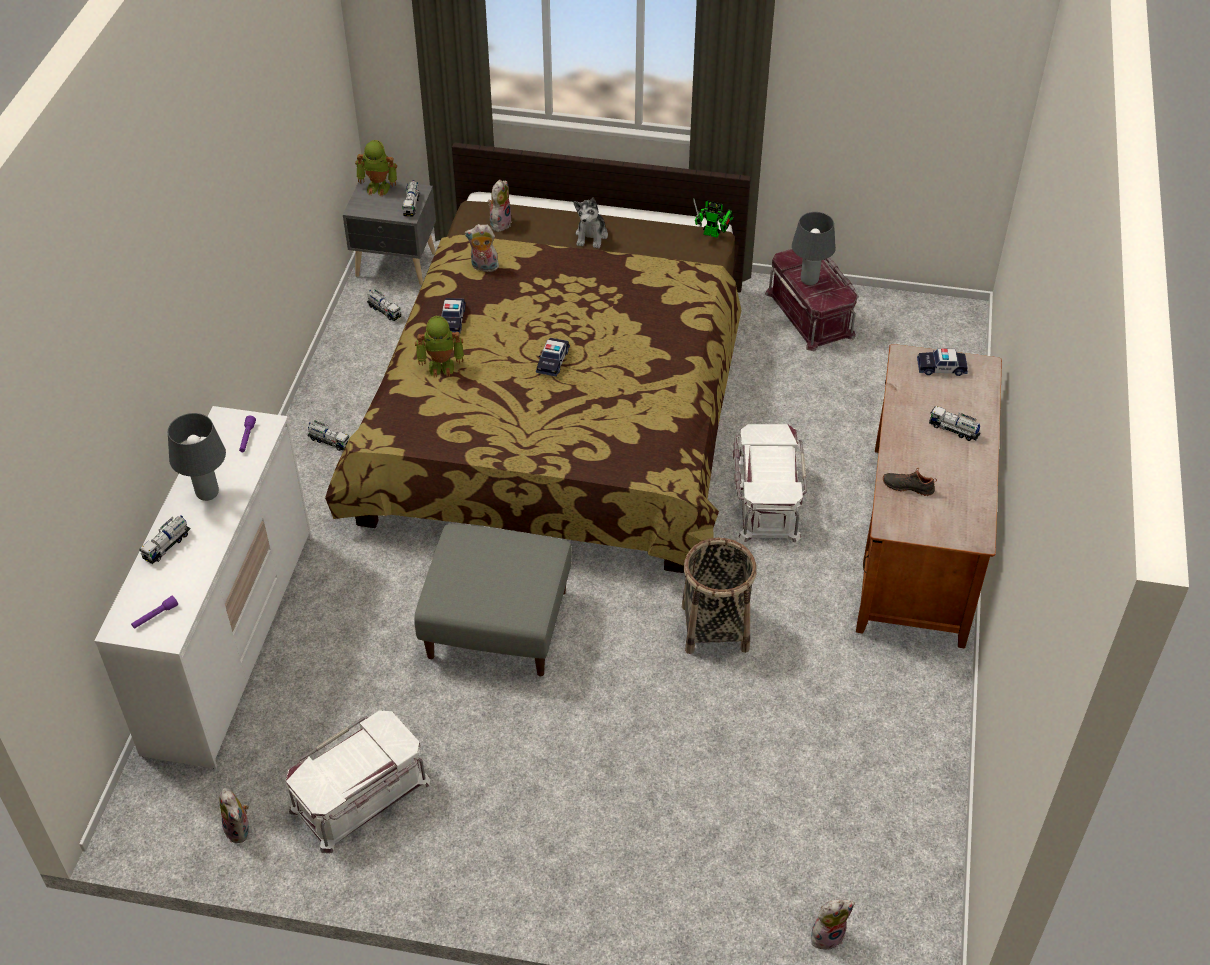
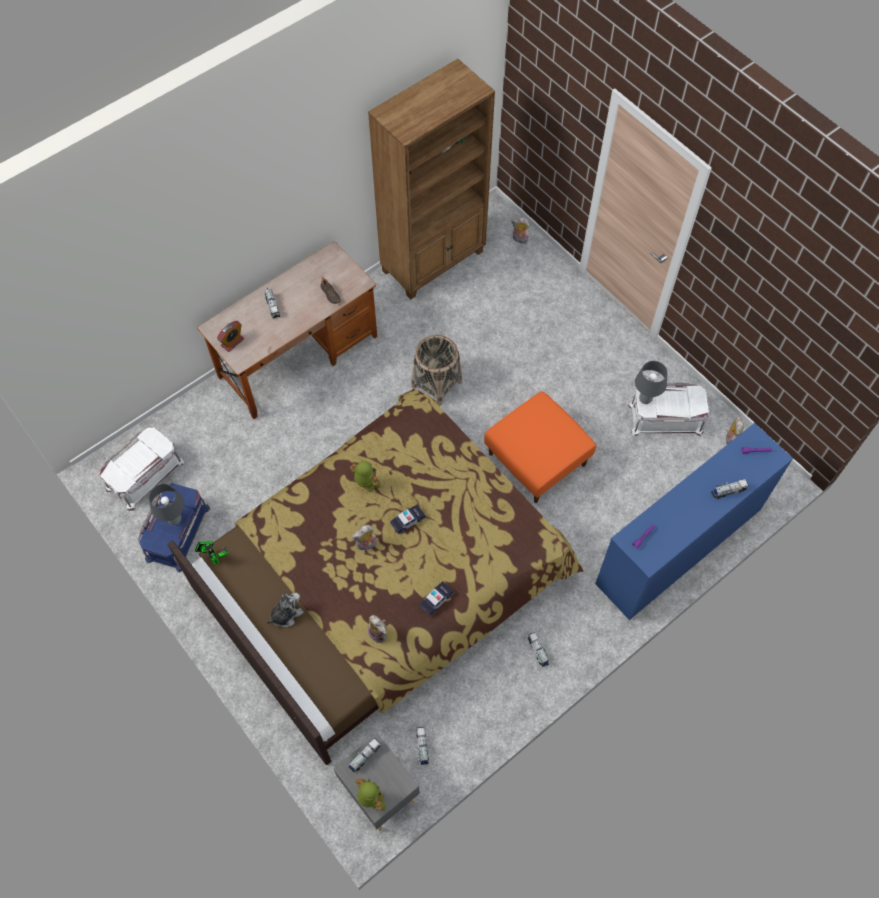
camera: 140 degrees left, 15 degrees up
white dresser [95,406,312,769] -> blue dresser [595,423,793,620]
grey table lamp [168,413,226,501] -> grey table lamp moved to [635,361,668,404]
grey ottoman [414,524,572,676] -> orange ottoman [484,391,596,503]
toy robot [415,316,464,377] -> toy robot moved to [350,461,381,492]
plush toy [488,180,512,232] -> plush toy moved to [351,525,377,551]
white storage box [733,424,807,542] -> white storage box moved to [100,428,184,511]
red storage box [765,249,859,351] -> blue storage box [138,483,210,572]
toy car [917,348,968,376] -> alarm clock [217,321,244,352]
none -> brown bookcase [368,59,495,300]

